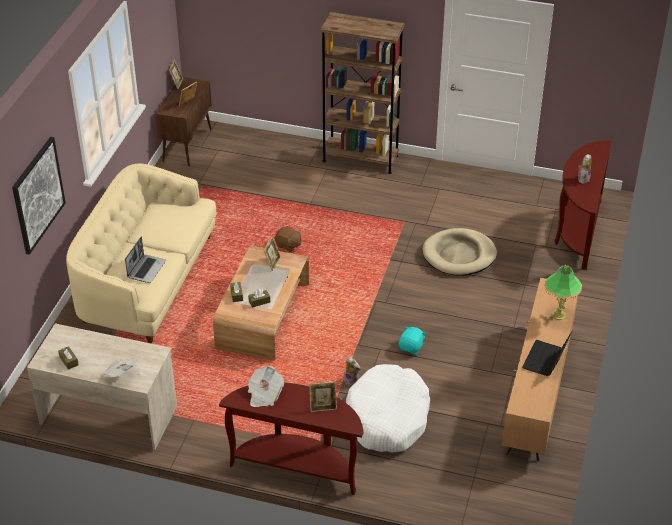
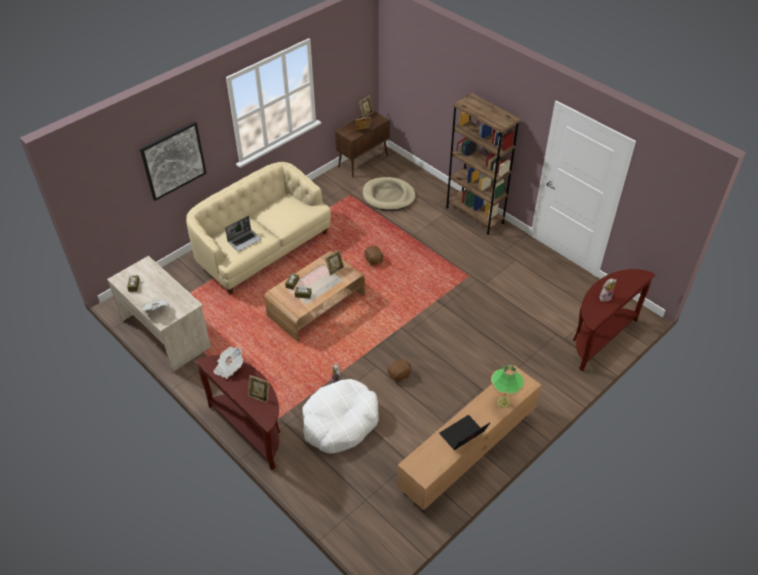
camera: 30 degrees right, 5 degrees up
turquoise plush toy [399,326,426,355] -> brown plush toy [388,358,411,383]
beige dog bed [423,228,497,276] -> beige dog bed moved to [363,177,416,211]

